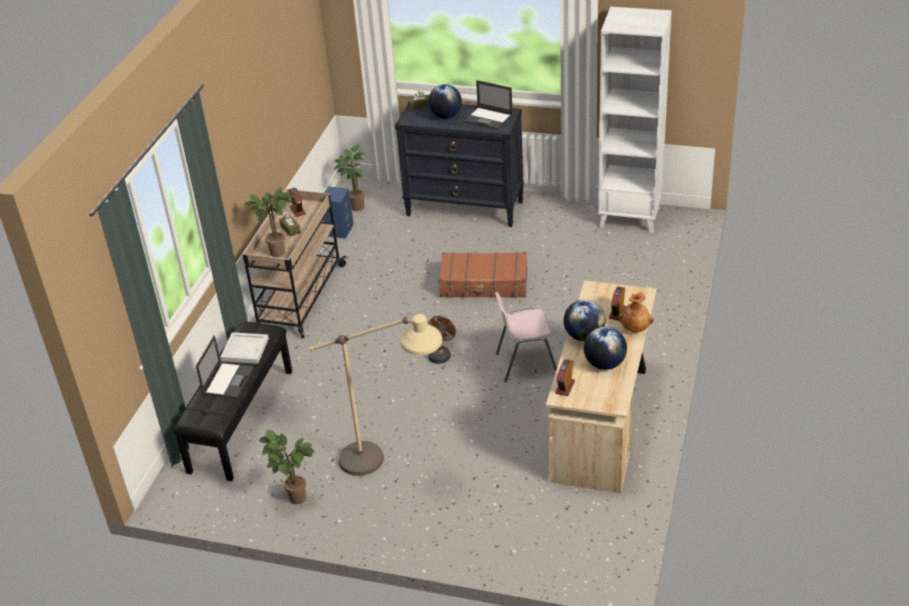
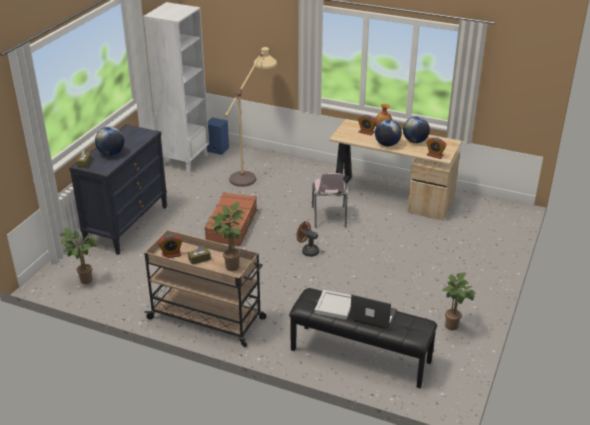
camera: 85 degrees left, 5 degrees down
beige floor lamp [309,314,442,476] -> beige floor lamp moved to [225,47,277,187]
blue speaker [323,187,354,239] -> blue speaker moved to [207,117,229,155]
laptop [463,80,513,130] -> none

